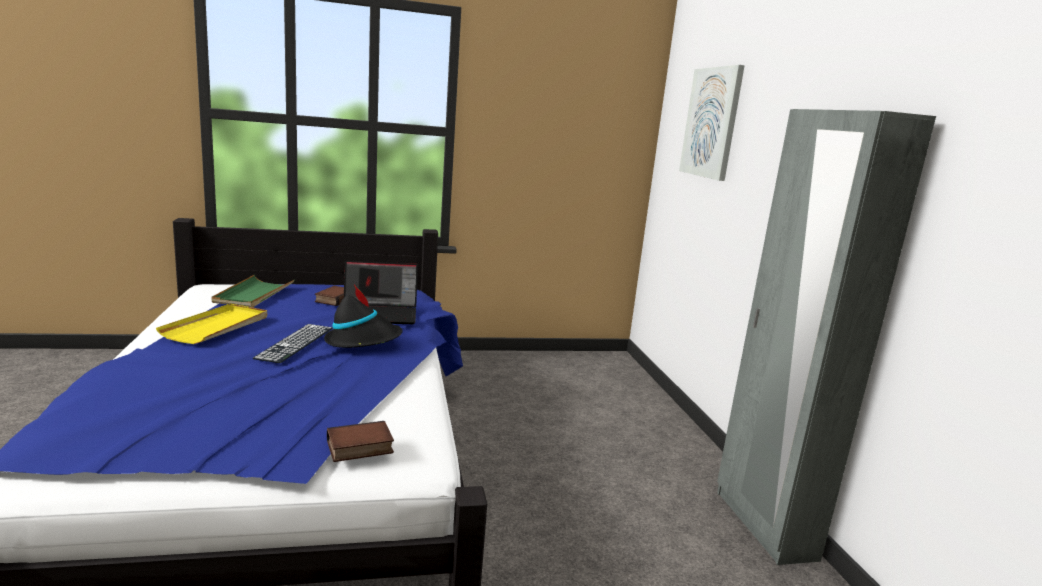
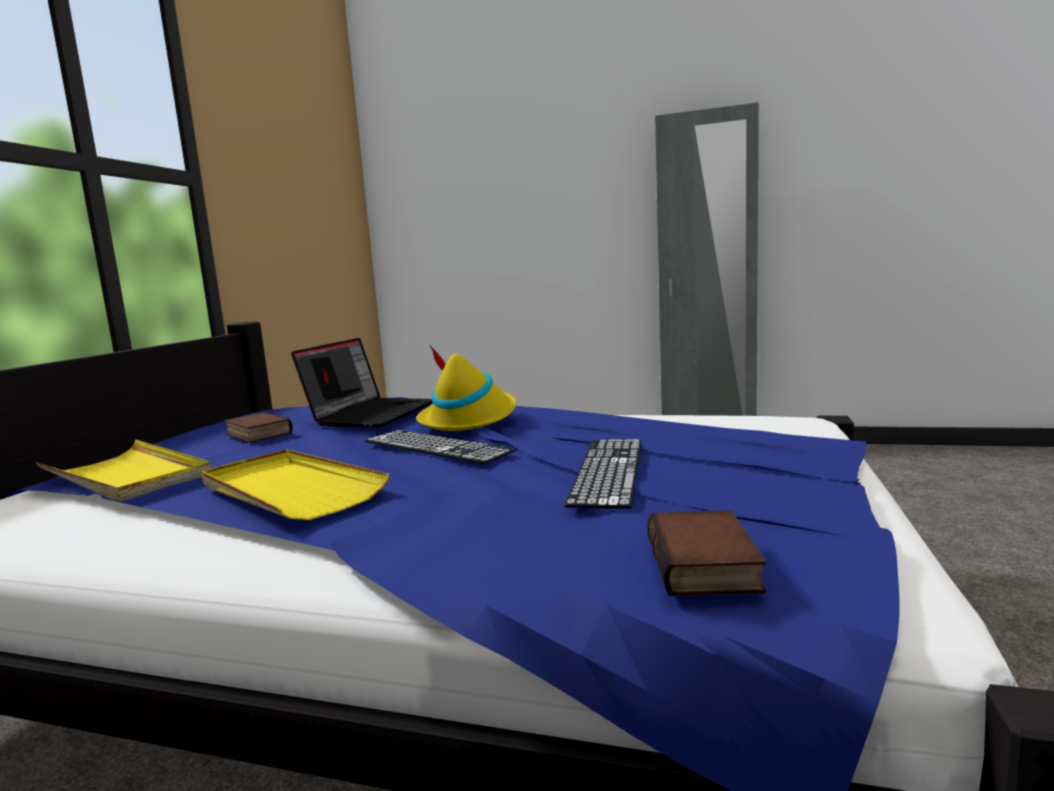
camera: 60 degrees left, 5 degrees down
green tray [212,275,295,307] -> yellow tray [36,440,211,502]
black hat [324,285,403,348] -> yellow hat [416,345,516,431]
book [327,421,394,462] -> book moved to [647,510,767,596]
picture [679,65,745,181] -> none
none -> keyboard [564,439,642,509]

